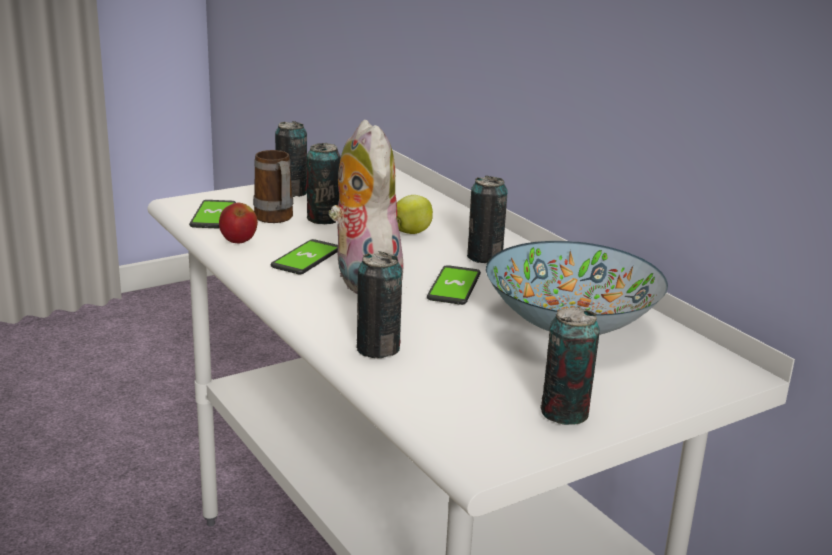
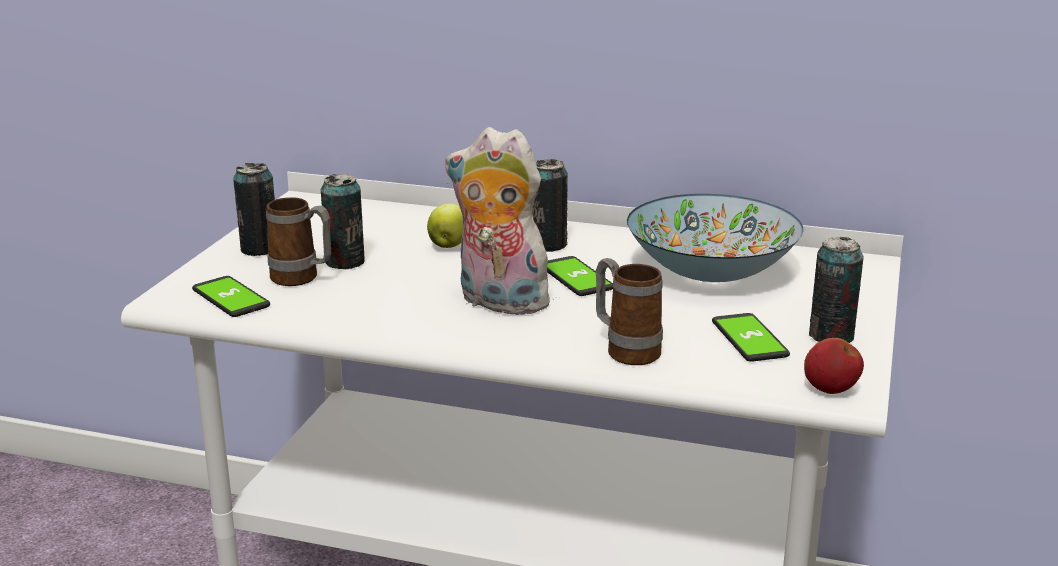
camera: 40 degrees left, 0 degrees up
apple [219,203,258,243] -> apple moved to [804,338,864,394]
phone [271,239,338,274] -> phone moved to [712,313,790,362]
can [356,252,402,358] -> mug [596,258,663,365]

